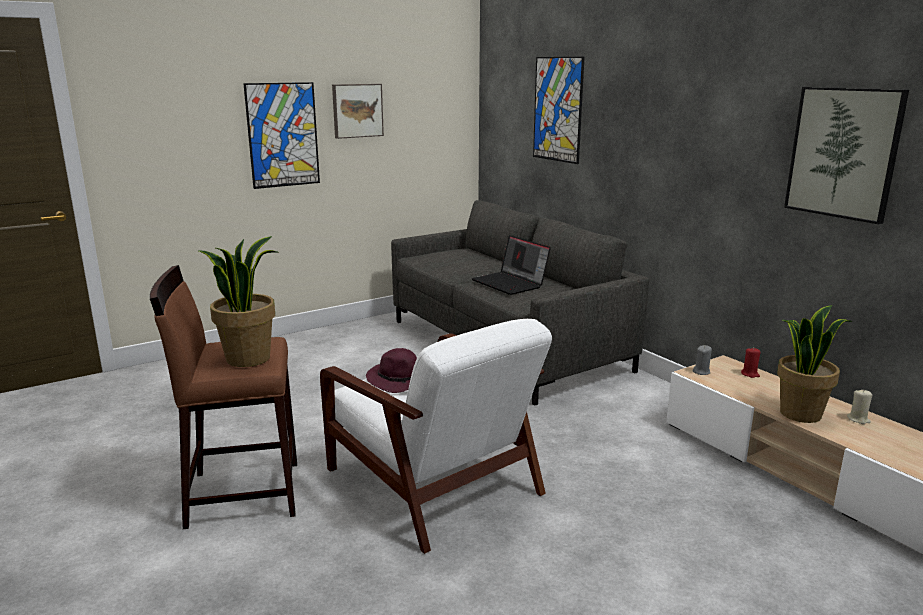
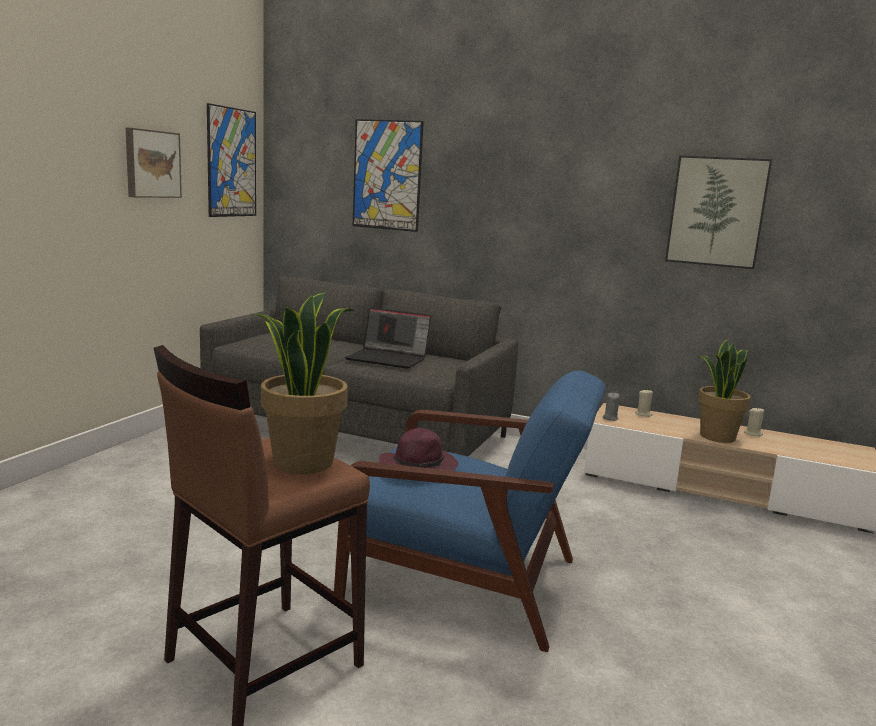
camera: 35 degrees left, 5 degrees down
picture [243,82,320,189] -> picture moved to [207,103,256,217]
white armchair [320,319,552,554] -> blue armchair [334,370,606,652]
red candle [741,348,761,378] -> beige candle [635,389,653,417]

